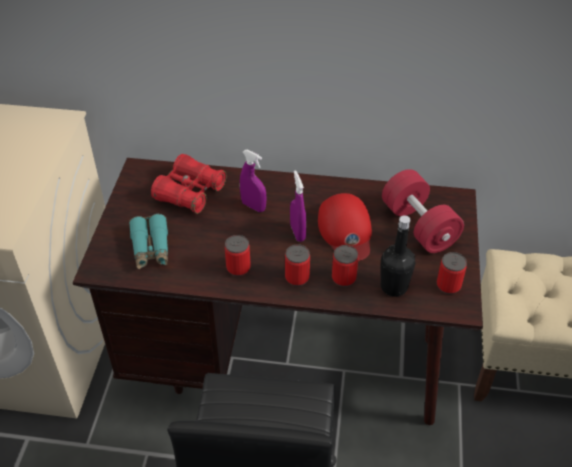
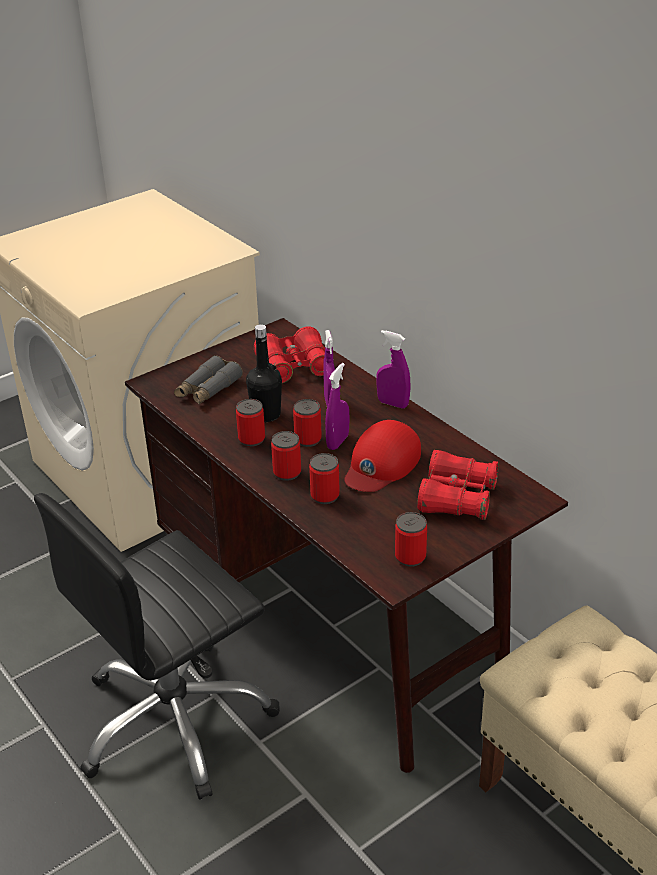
camera: 45 degrees right, 10 degrees down
turquoise binoculars [129,214,168,269] -> grey binoculars [174,355,243,404]
black bottle [381,215,416,297] -> black bottle moved to [246,324,282,422]
red dumbbell [382,169,464,253] -> red binoculars [417,450,499,520]
none -> can [293,399,322,447]
none -> purple spray bottle [376,330,411,408]

